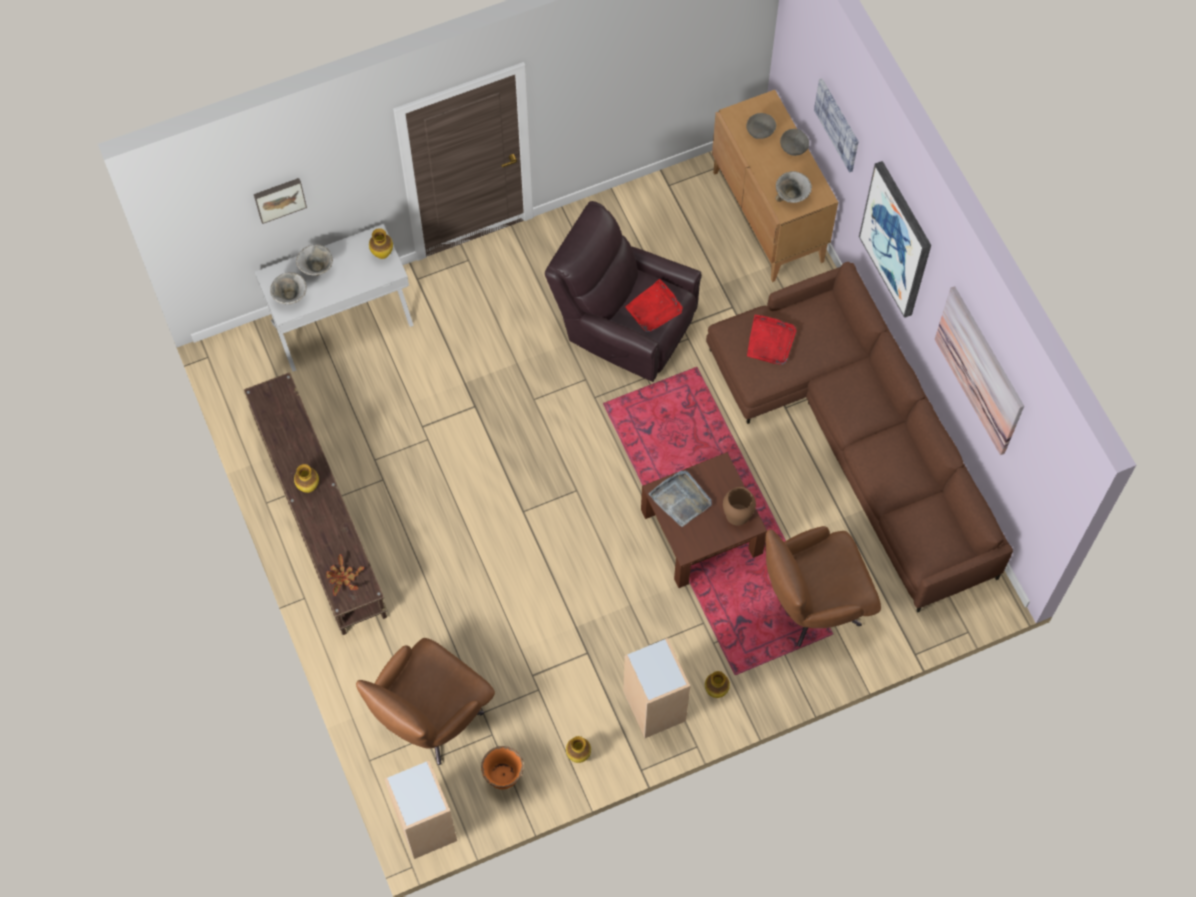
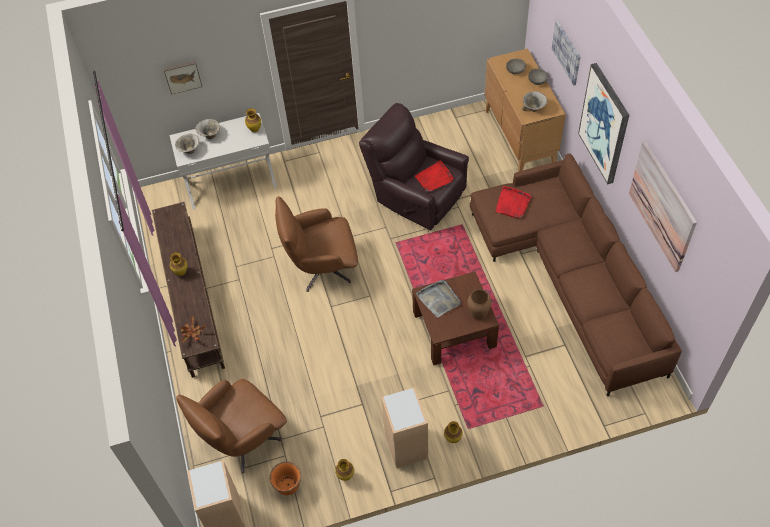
camera: 10 degrees right, 10 degrees down
brown armchair [765,526,881,647] -> brown armchair moved to [275,196,358,292]

